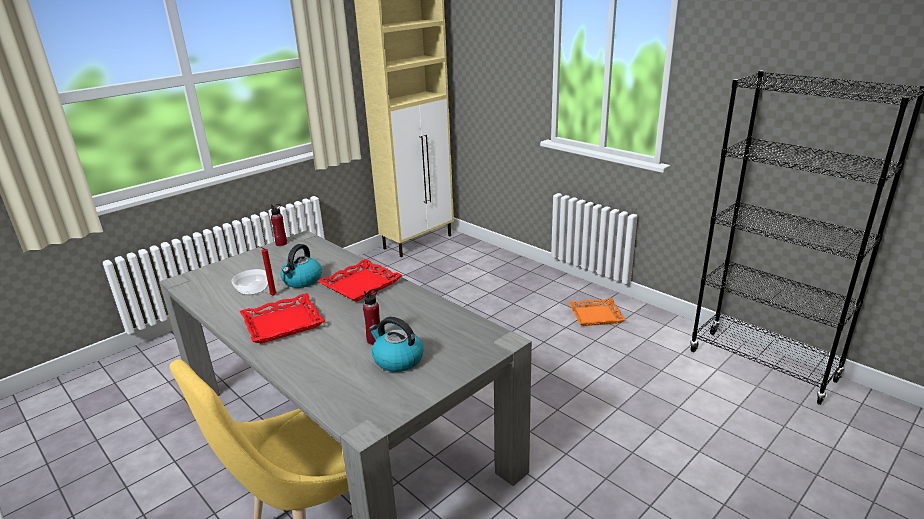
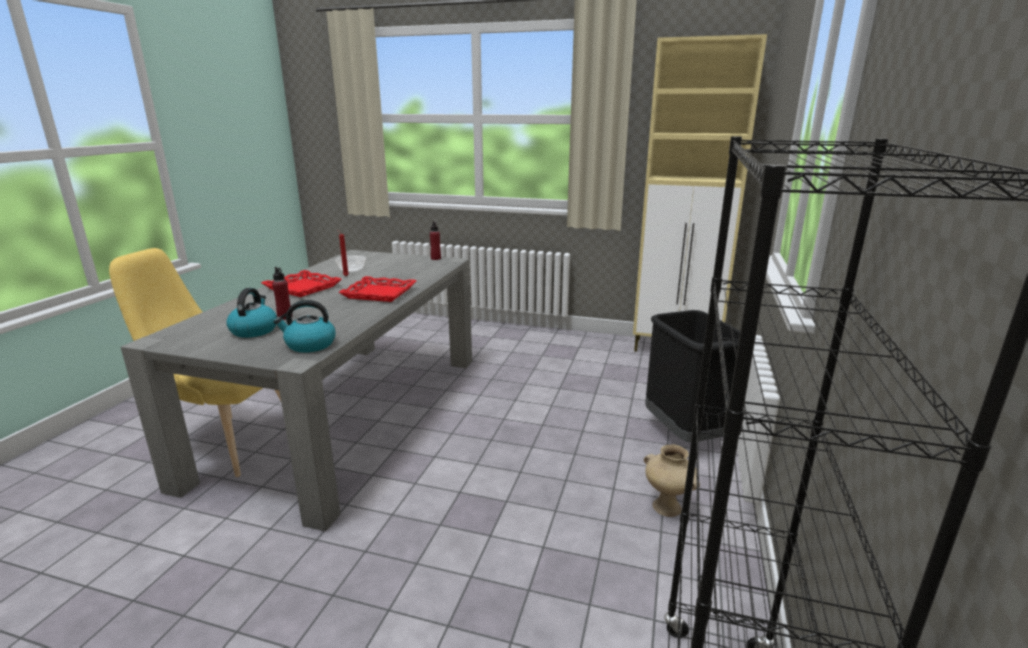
camera: 60 degrees right, 5 degrees down
kettle [280,244,322,288] -> kettle moved to [273,300,336,353]
orange tray [568,298,626,326] -> beige vase [644,445,700,517]
none -> black trash can [645,310,740,442]

